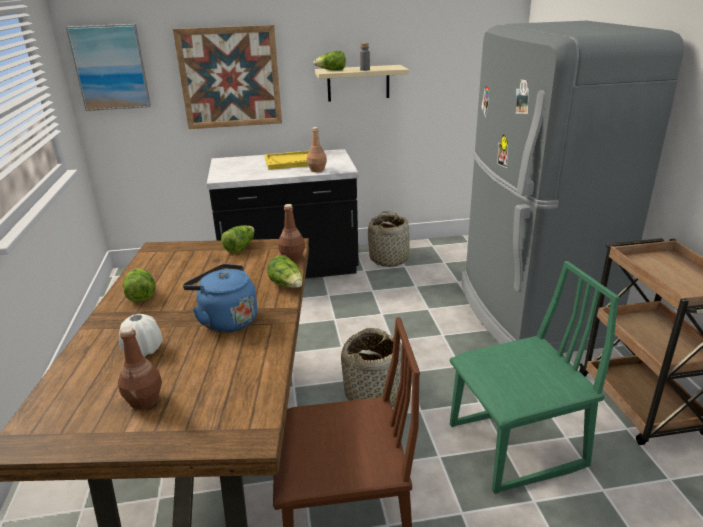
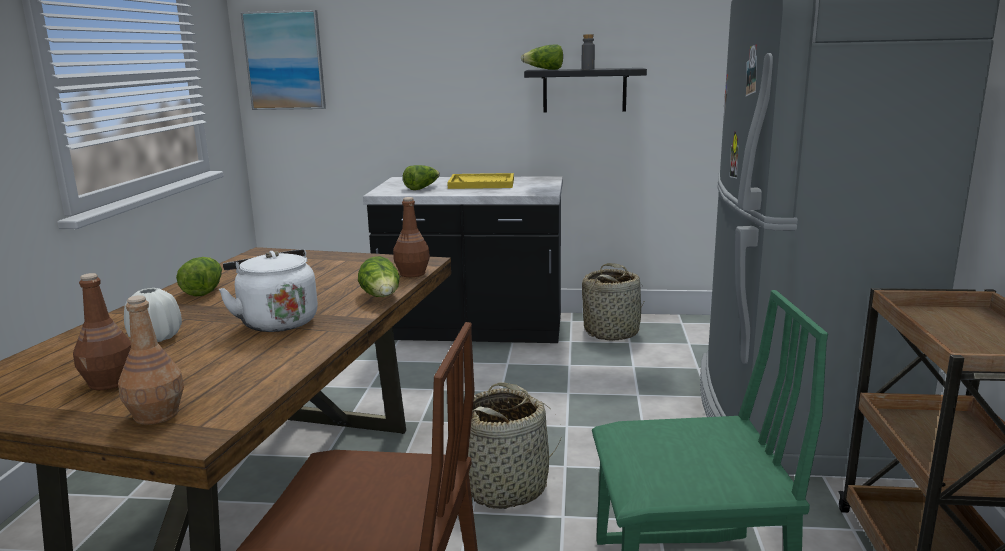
camera: 15 degrees right, 10 degrees down
picture [173,25,282,129] -> none
blue kettle [183,264,257,333] -> white kettle [218,249,318,332]
lettuce [221,225,255,254] -> lettuce moved to [403,165,440,190]
brown bottle [307,127,327,172] -> brown bottle moved to [118,295,184,425]
beige shelf [315,65,409,102] -> black shelf [524,68,647,113]

